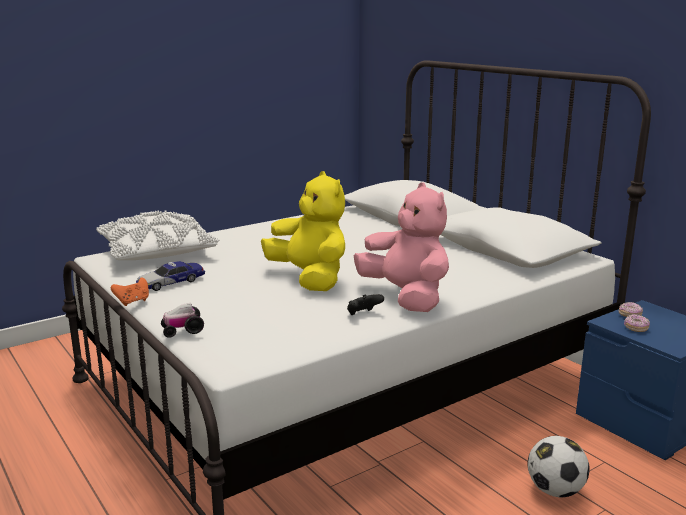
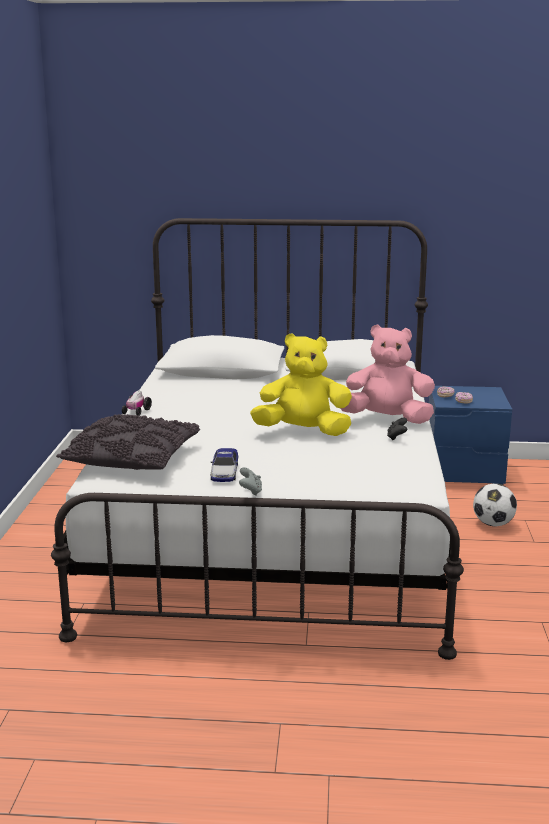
camera: 50 degrees left, 0 degrees up
white pillow [96,210,219,260] -> black pillow [56,414,200,470]
orange game controller [111,278,149,306] -> grey game controller [239,467,262,496]
toy car [161,303,204,338] -> toy car moved to [122,390,152,416]

